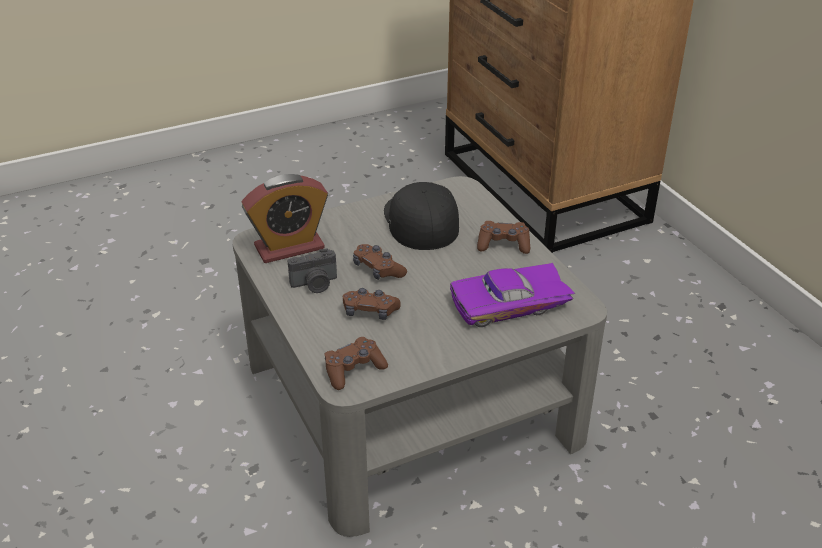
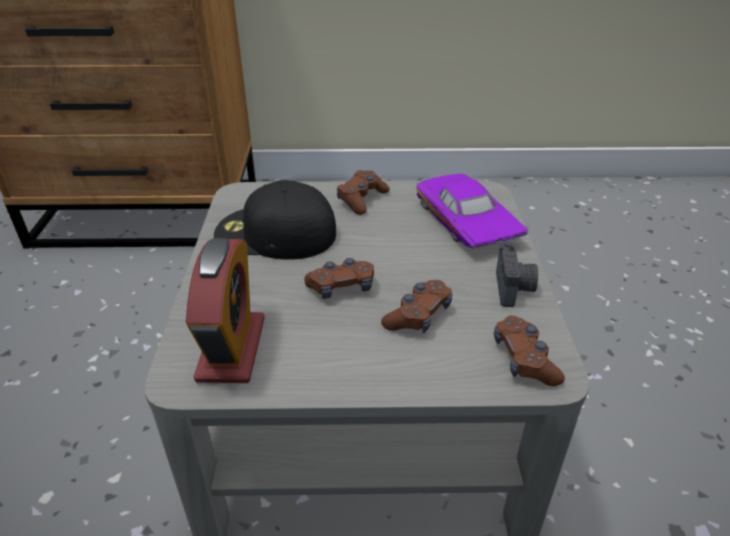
camera: 65 degrees left, 0 degrees up
camera [287,248,337,293] -> camera moved to [496,241,538,307]
purple toy car [450,263,575,327] -> purple toy car turned 150 degrees clockwise [416,174,529,249]

